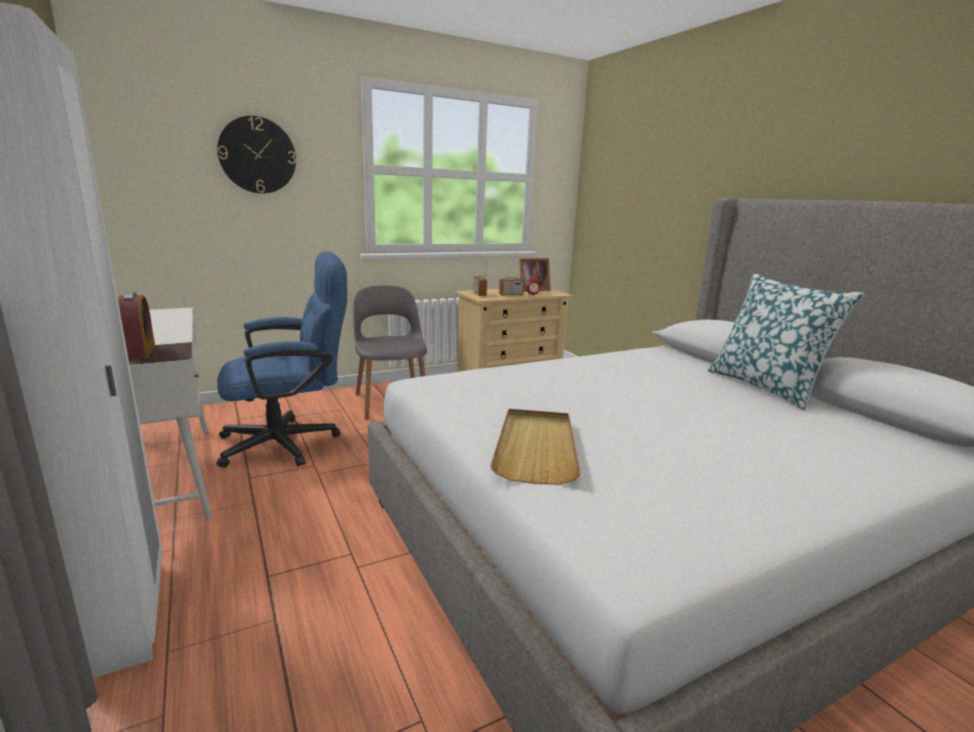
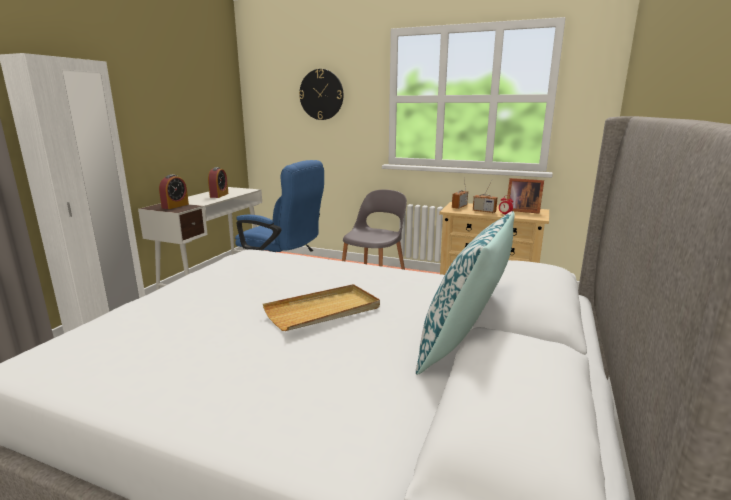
camera: 50 degrees right, 0 degrees up
beige tray [490,409,580,485] -> beige tray moved to [263,284,380,331]
none -> alarm clock [208,167,229,198]

